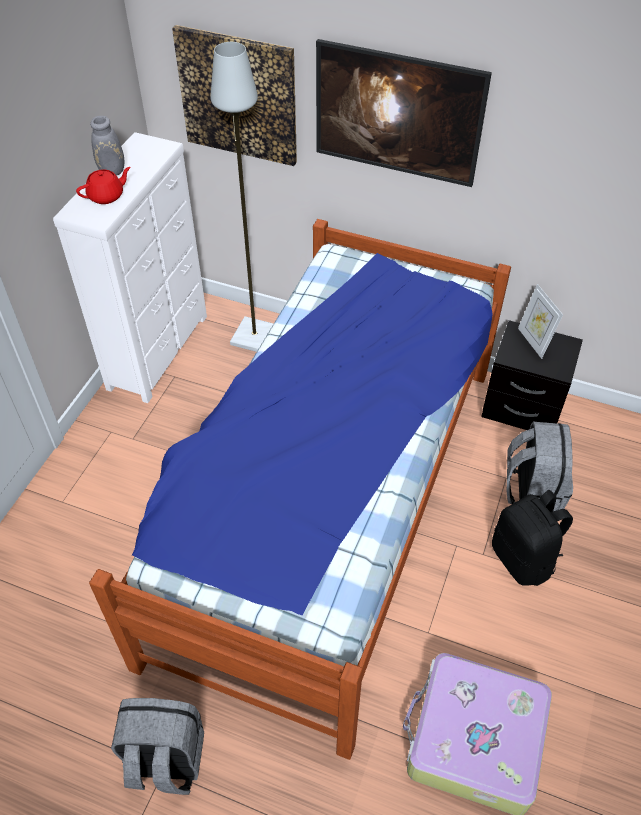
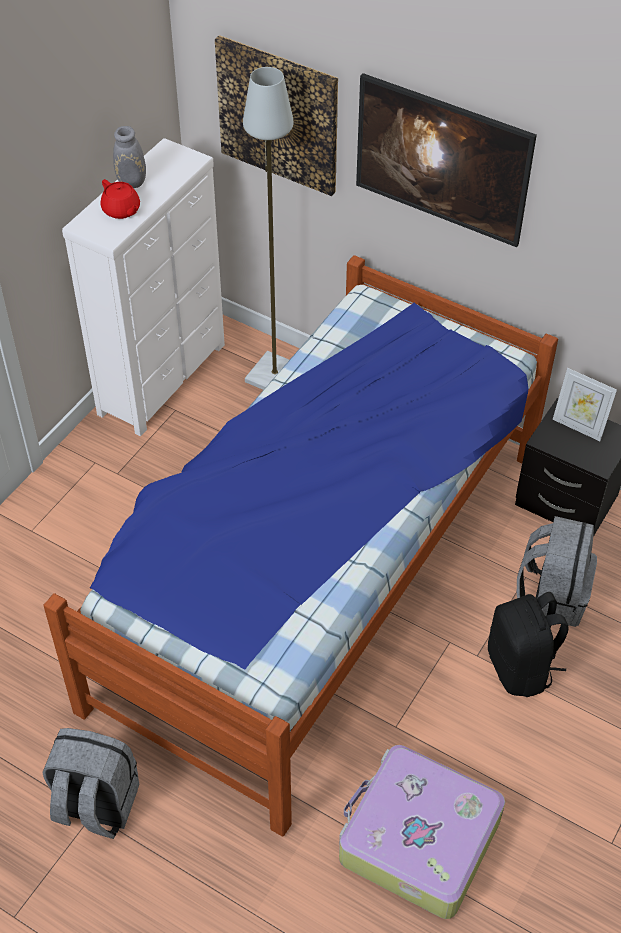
camera: 10 degrees right, 0 degrees up
red teapot [76,167,131,204] -> red teapot turned 75 degrees clockwise [100,179,140,219]
picture frame [518,284,563,359] -> picture frame turned 45 degrees counterclockwise [553,368,617,441]

